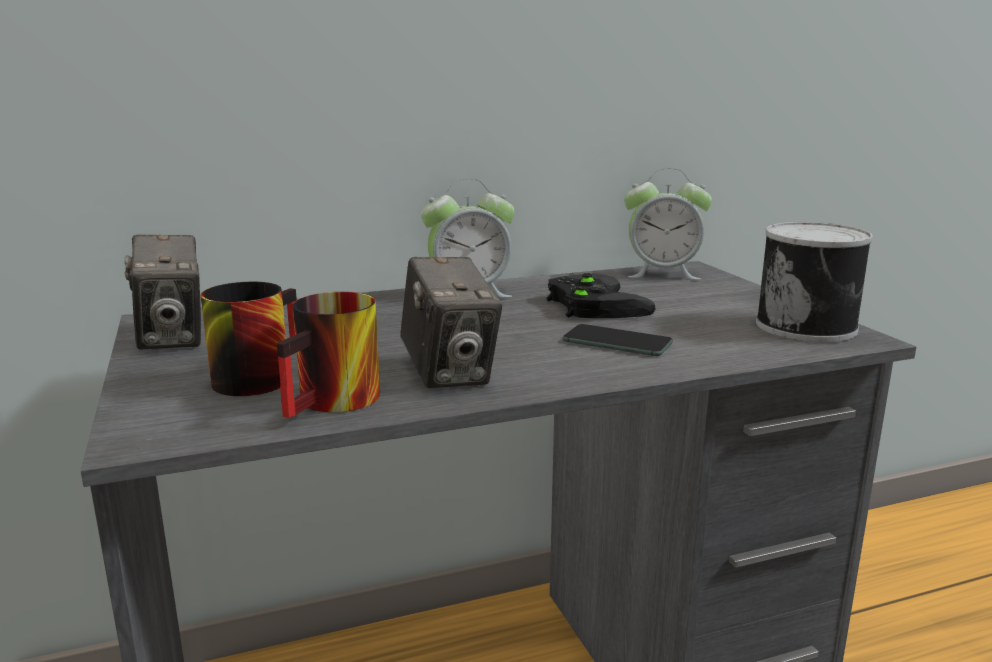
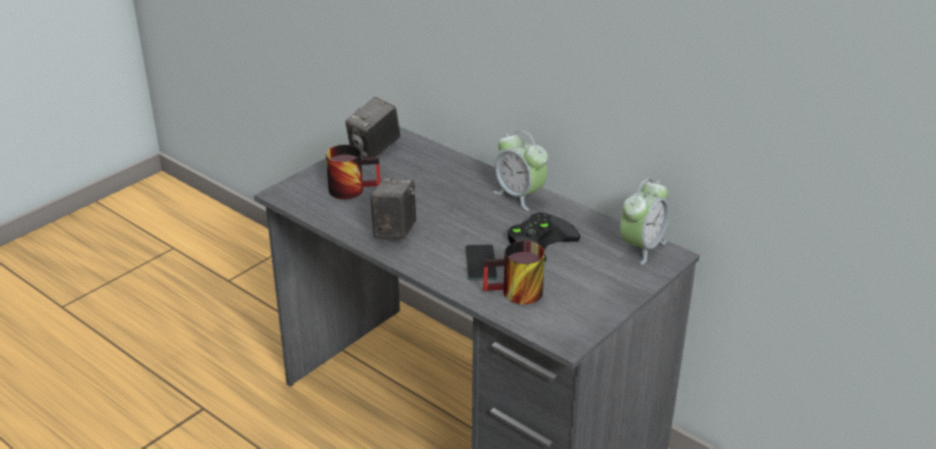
camera: 60 degrees right, 15 degrees up
mug [277,292,380,418] -> mug moved to [483,241,545,304]
camera [400,257,503,388] -> camera turned 150 degrees clockwise [370,178,416,239]
alarm clock [624,168,712,280] -> alarm clock turned 120 degrees counterclockwise [620,178,669,265]
can [756,222,873,342] -> none

